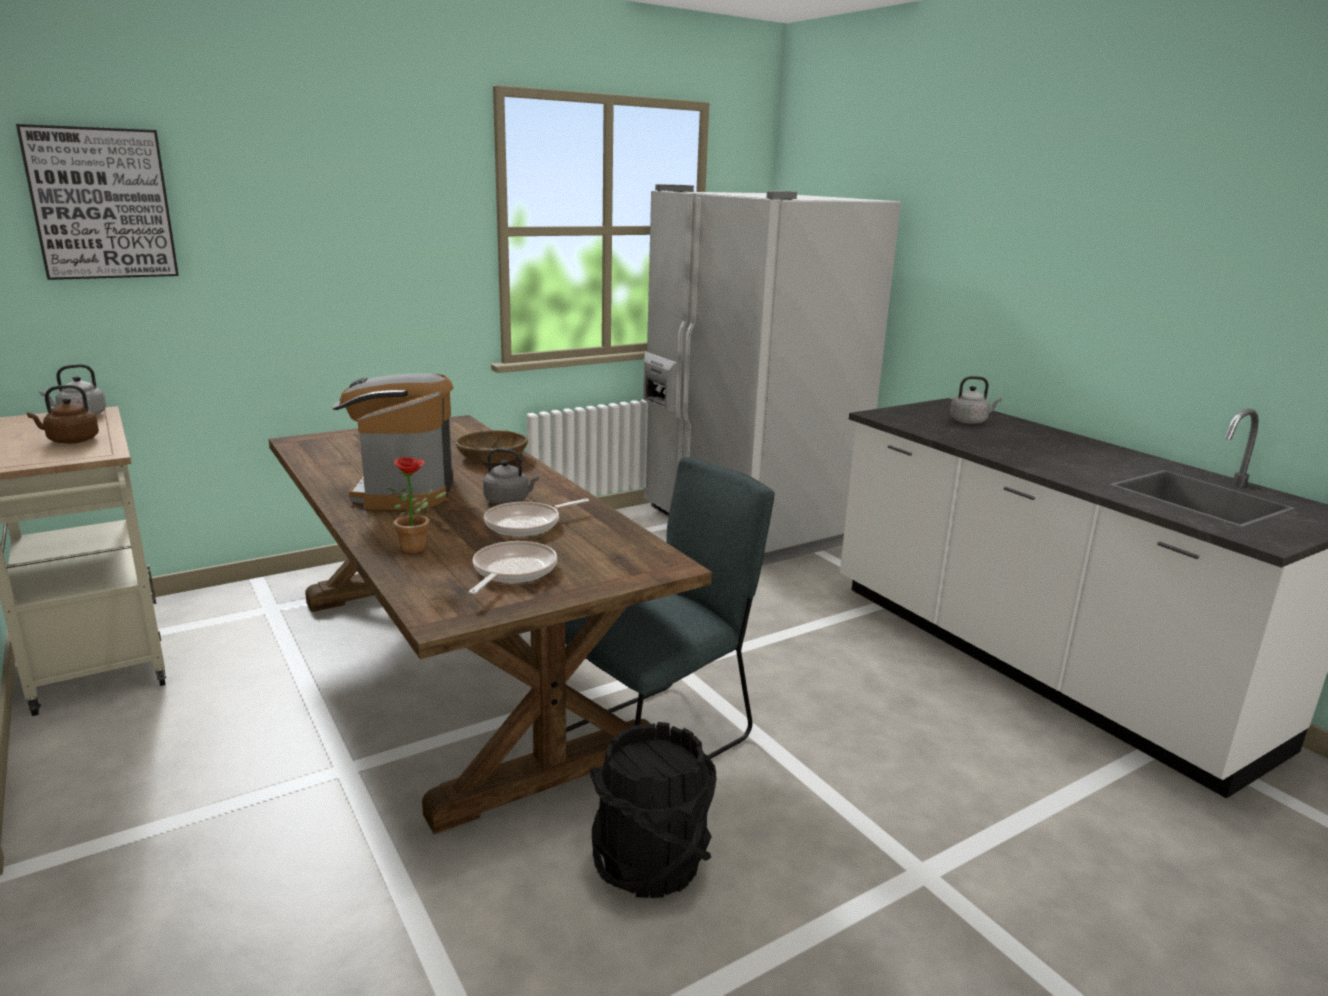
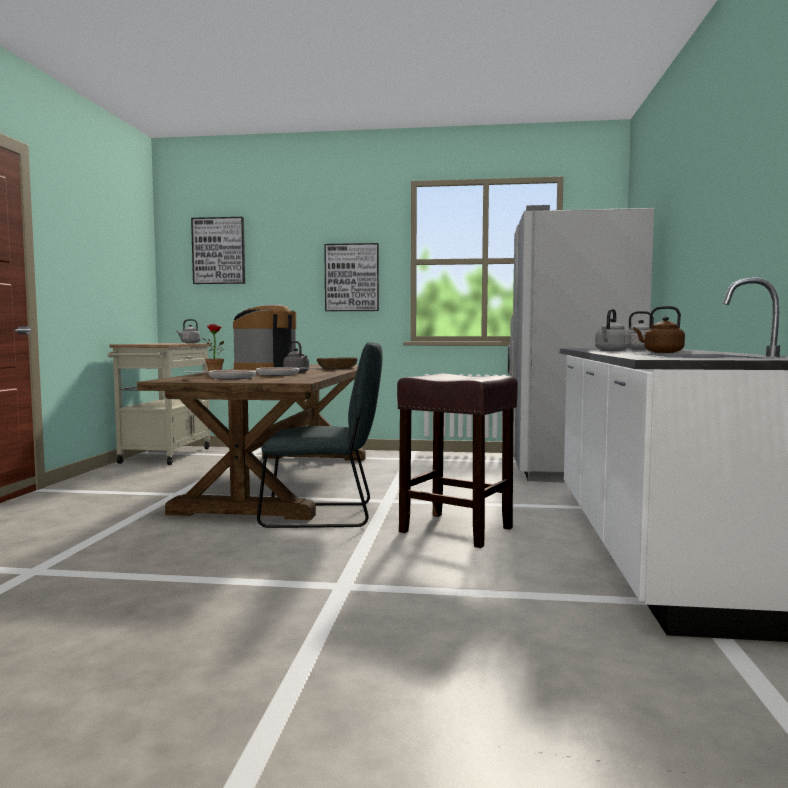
camera: 40 degrees right, 15 degrees down
brown kettle [27,385,99,444] -> brown kettle moved to [633,306,685,353]
black bucket [589,722,717,898] -> none
none -> picture [324,243,379,311]
none -> brown stool [397,374,518,548]
none -> grey kettle [595,309,631,351]

